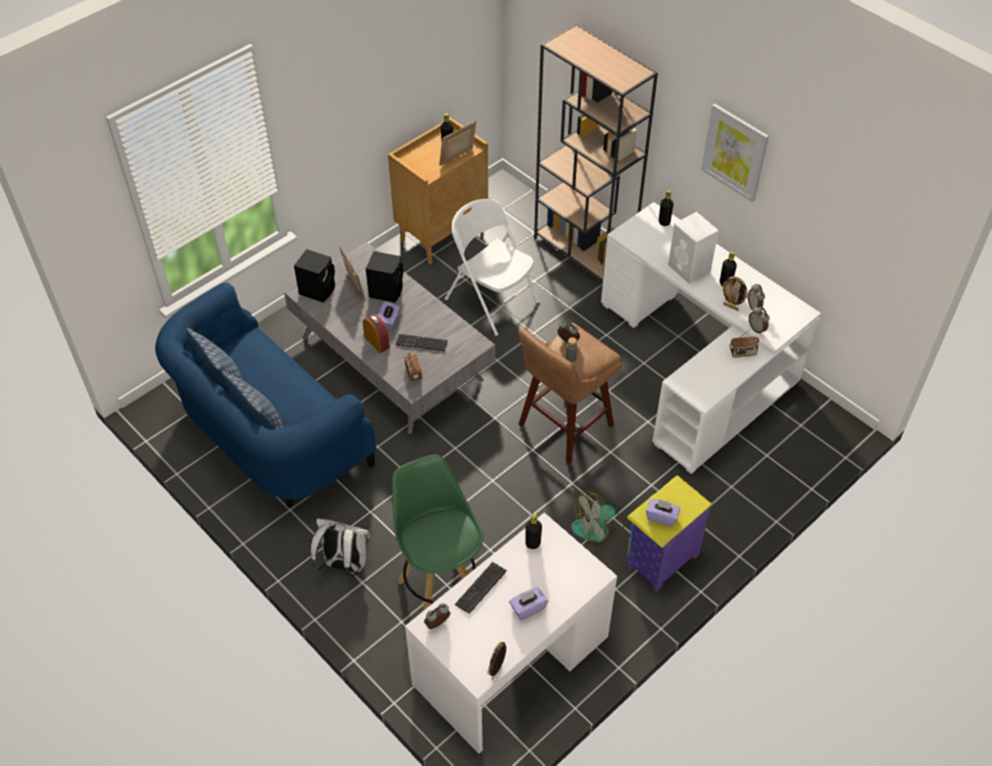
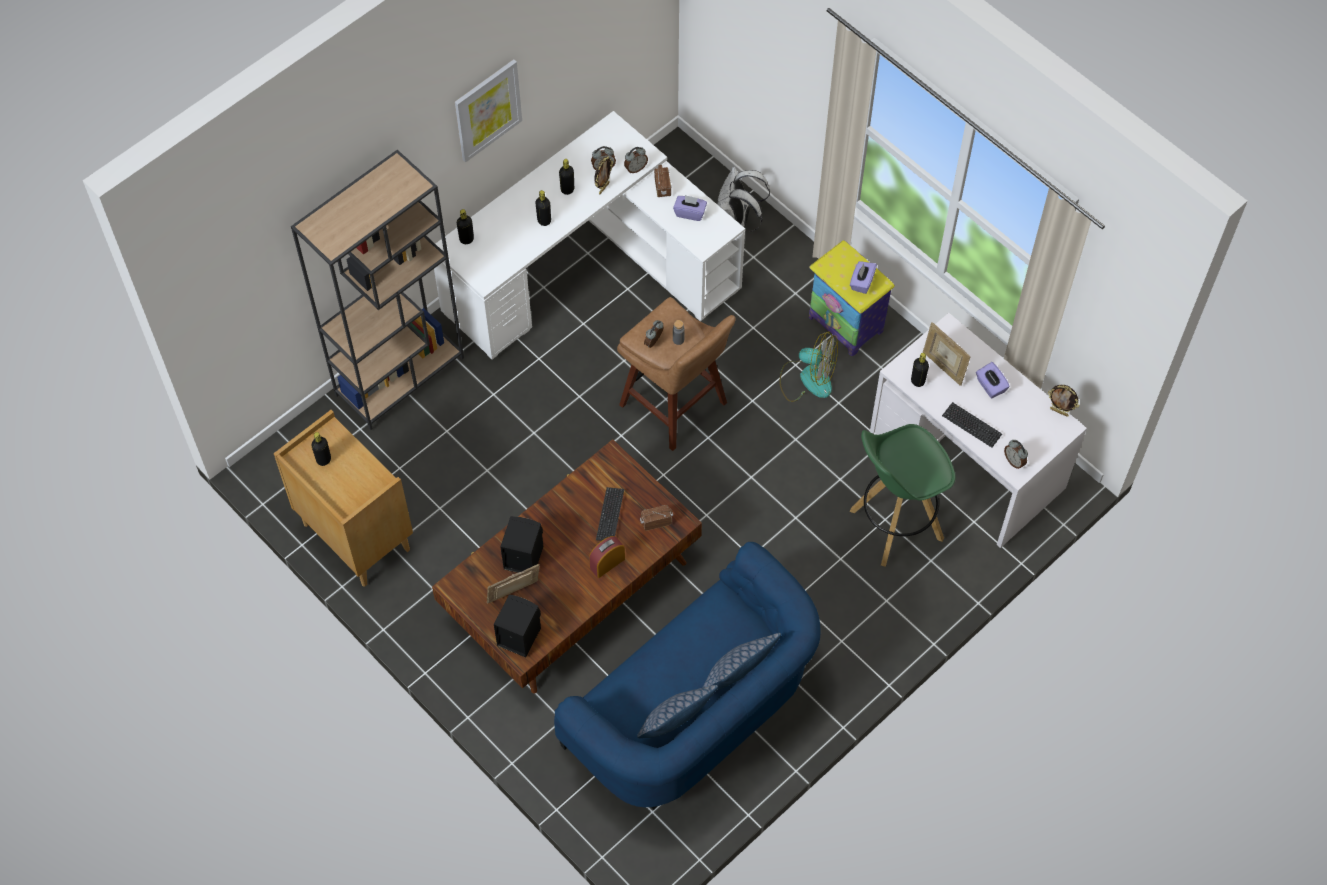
camera: 90 degrees left, 10 degrees up
grey coffee table [284,242,495,434] -> brown coffee table [432,439,702,694]
white backpack [310,518,371,577] -> white backpack moved to [717,166,770,232]
purple tissue box [378,301,400,330] -> purple tissue box moved to [673,195,707,221]
picture frame [439,121,476,166] -> picture frame moved to [923,322,971,386]
white chair [445,199,540,336] -> none
fan [571,491,625,542] -> fan turned 45 degrees counterclockwise [780,332,838,402]
white speaker [668,212,719,284] -> black bottle [535,190,551,226]

